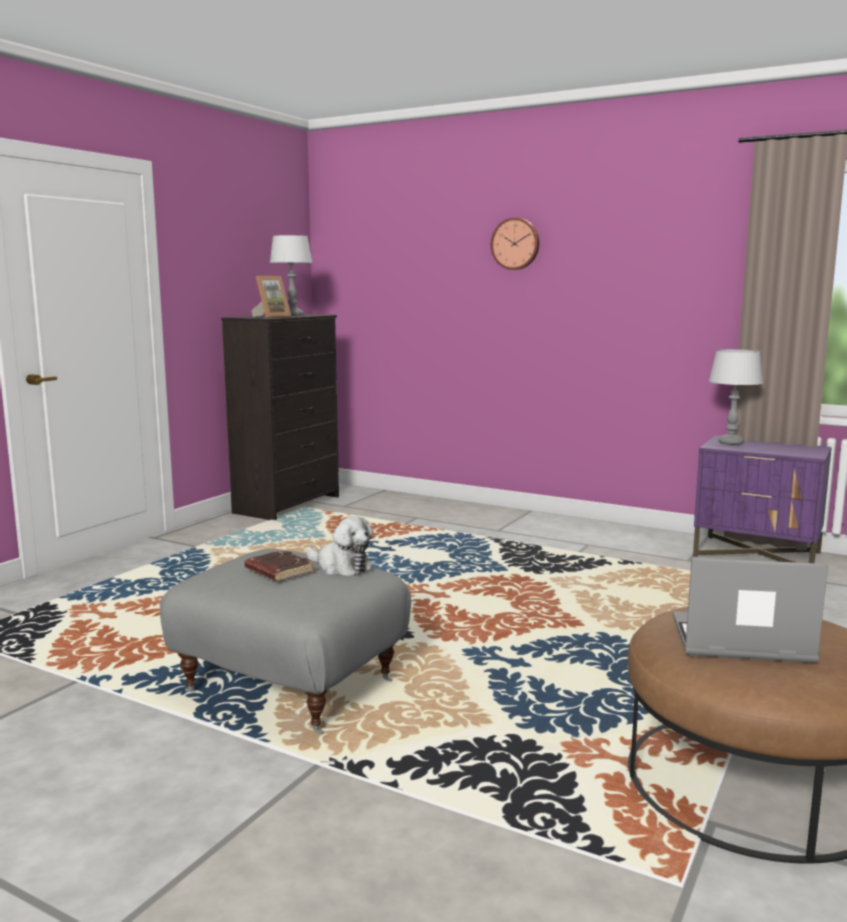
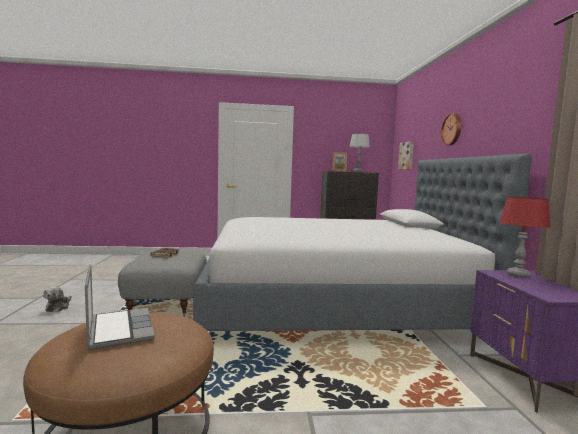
camera: 55 degrees right, 5 degrees down
plush toy [306,516,373,576] -> plush toy moved to [43,286,71,312]
grey table lamp [709,349,763,445] -> red table lamp [500,197,551,278]
none -> bed [193,153,532,331]
none -> picture [398,141,414,170]

